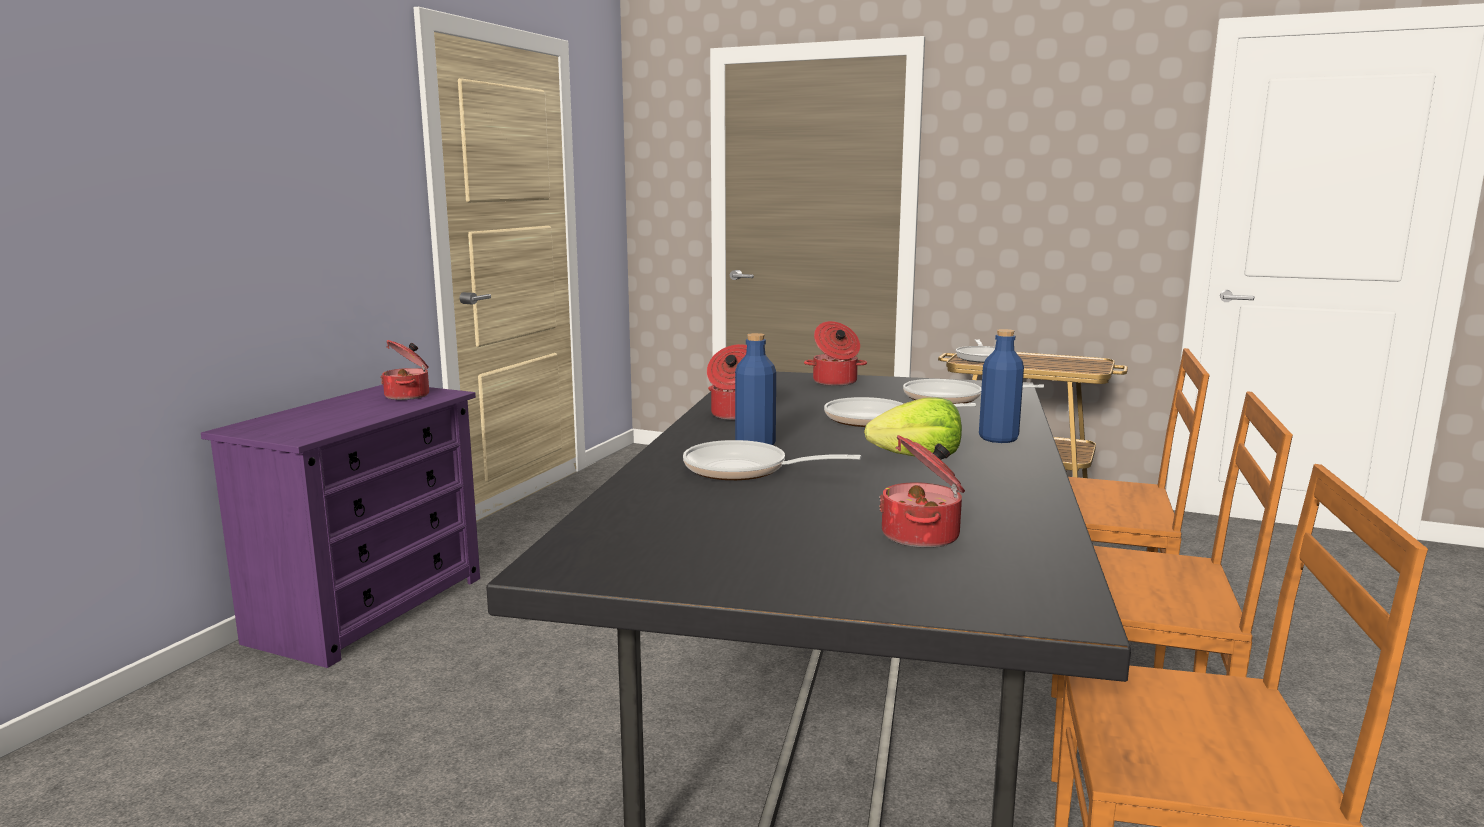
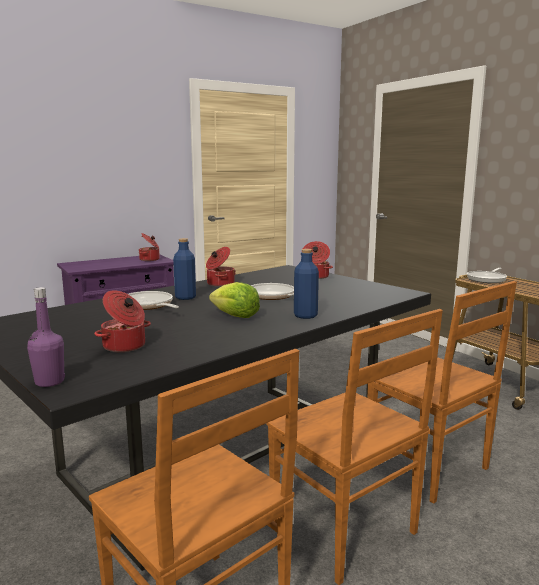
camera: 35 degrees right, 0 degrees up
frying pan [903,379,1044,404] -> none
none -> purple bottle [27,287,65,387]

